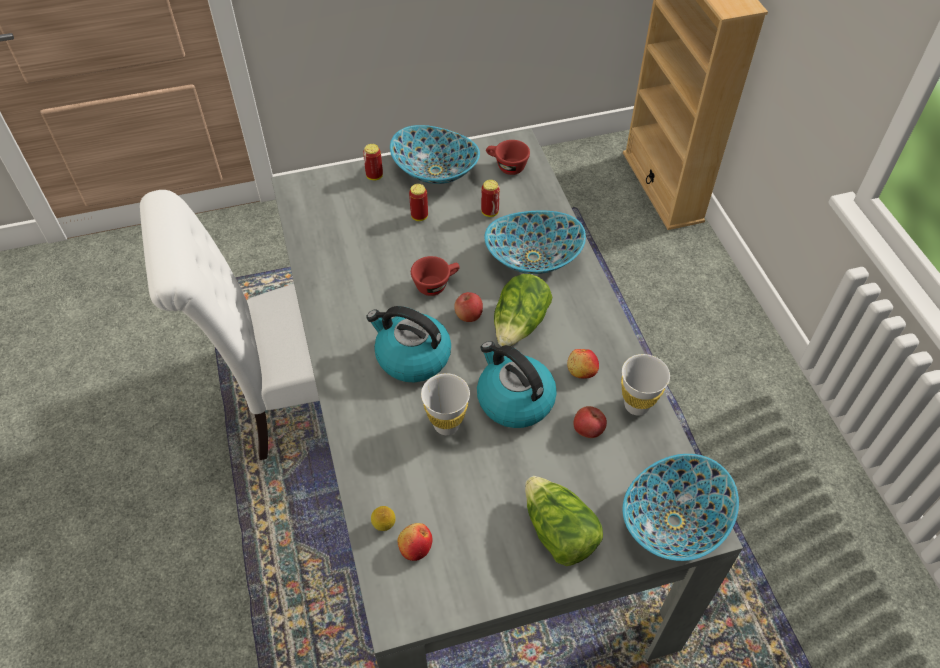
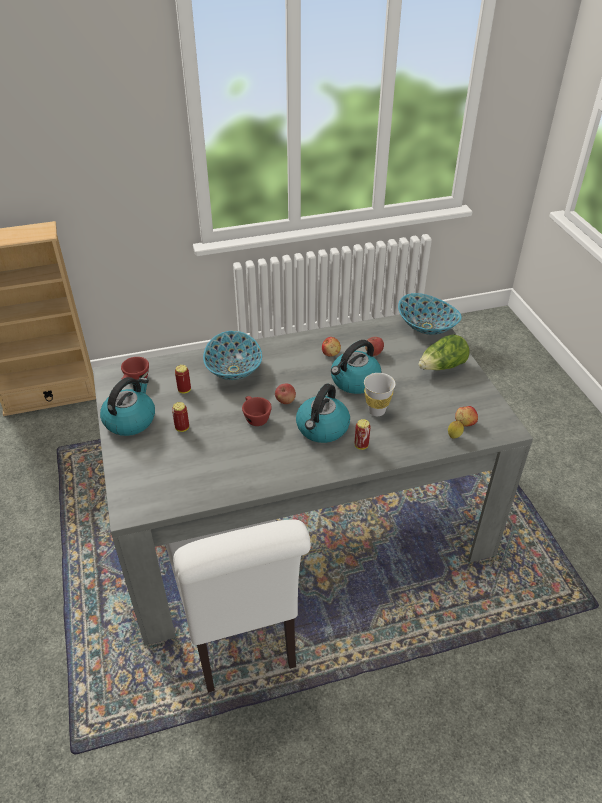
camera: 90 degrees left, 10 degrees down
can [363,144,383,180] -> can moved to [355,419,371,450]
bowl [390,125,480,184] -> kettle [100,377,155,436]
lettuce [494,274,552,347] -> none
white cup [621,354,670,416] -> none

